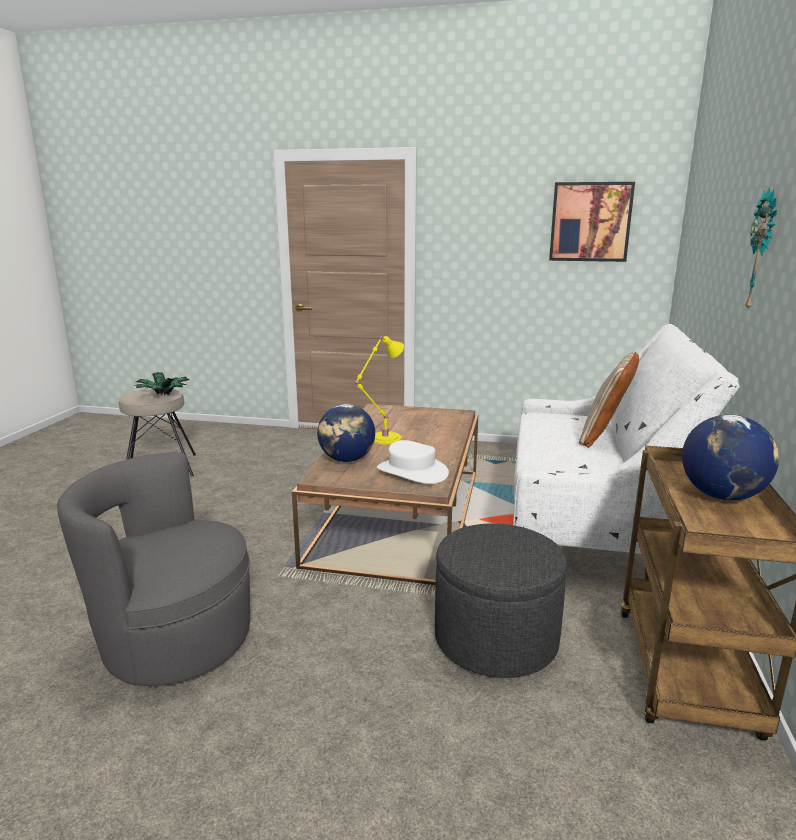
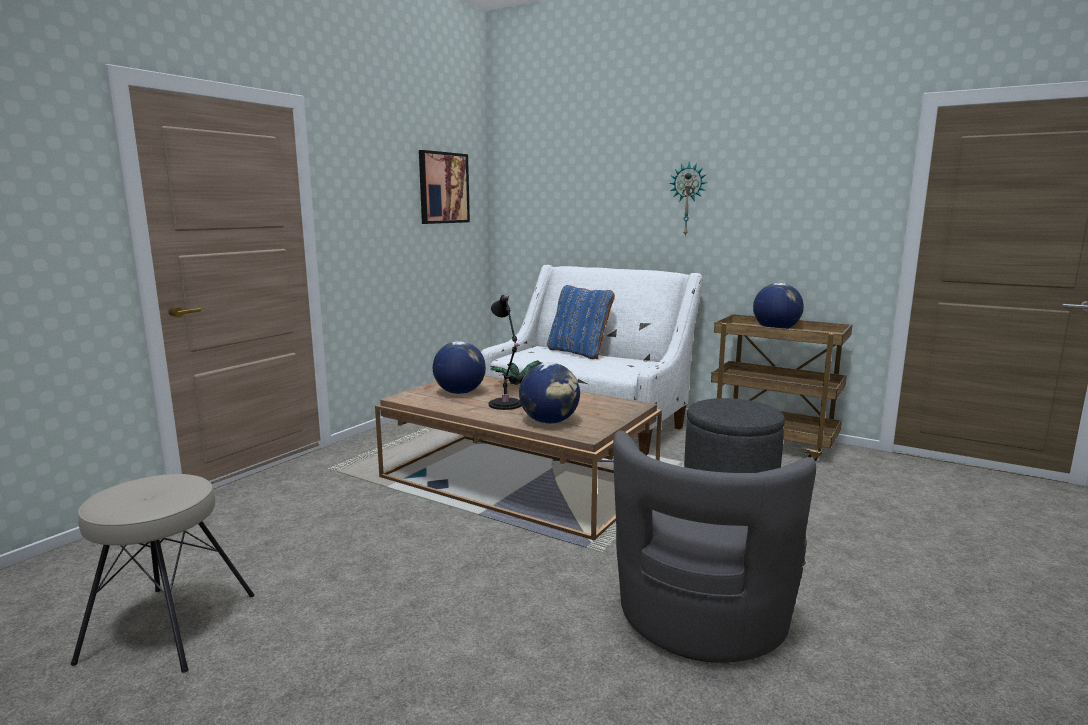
camera: 70 degrees left, 5 degrees down
potted plant [134,372,190,396] -> potted plant moved to [489,361,542,385]
yellow table lamp [355,336,404,444] -> black table lamp [488,295,522,410]
white hat [377,440,449,484] -> none
beige pillow [579,352,639,448] -> blue pillow [547,285,615,359]
none -> globe [433,341,486,394]

